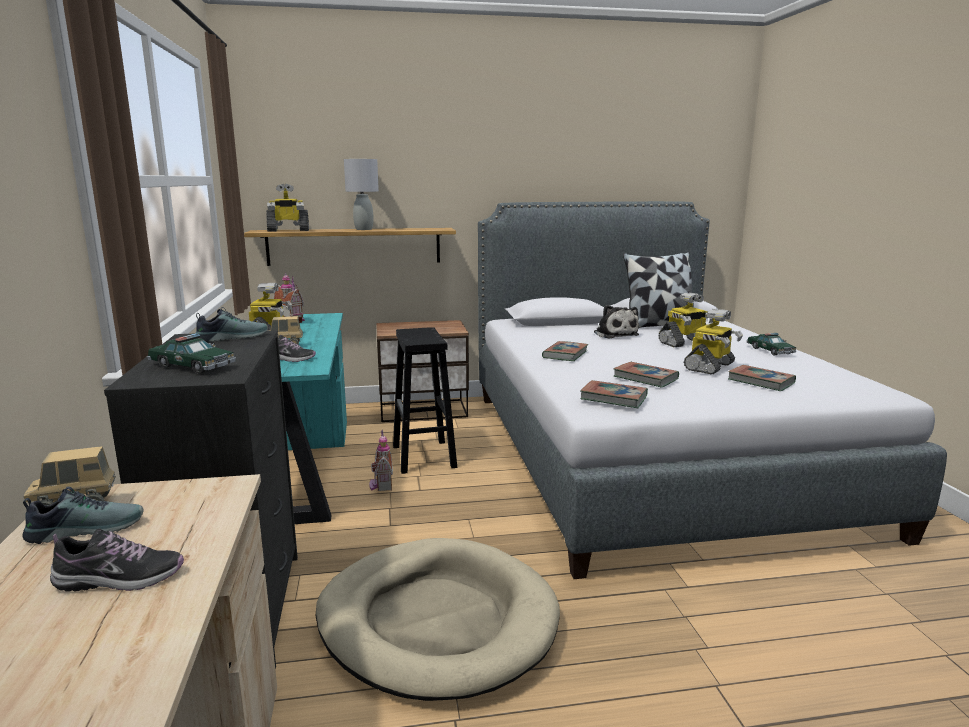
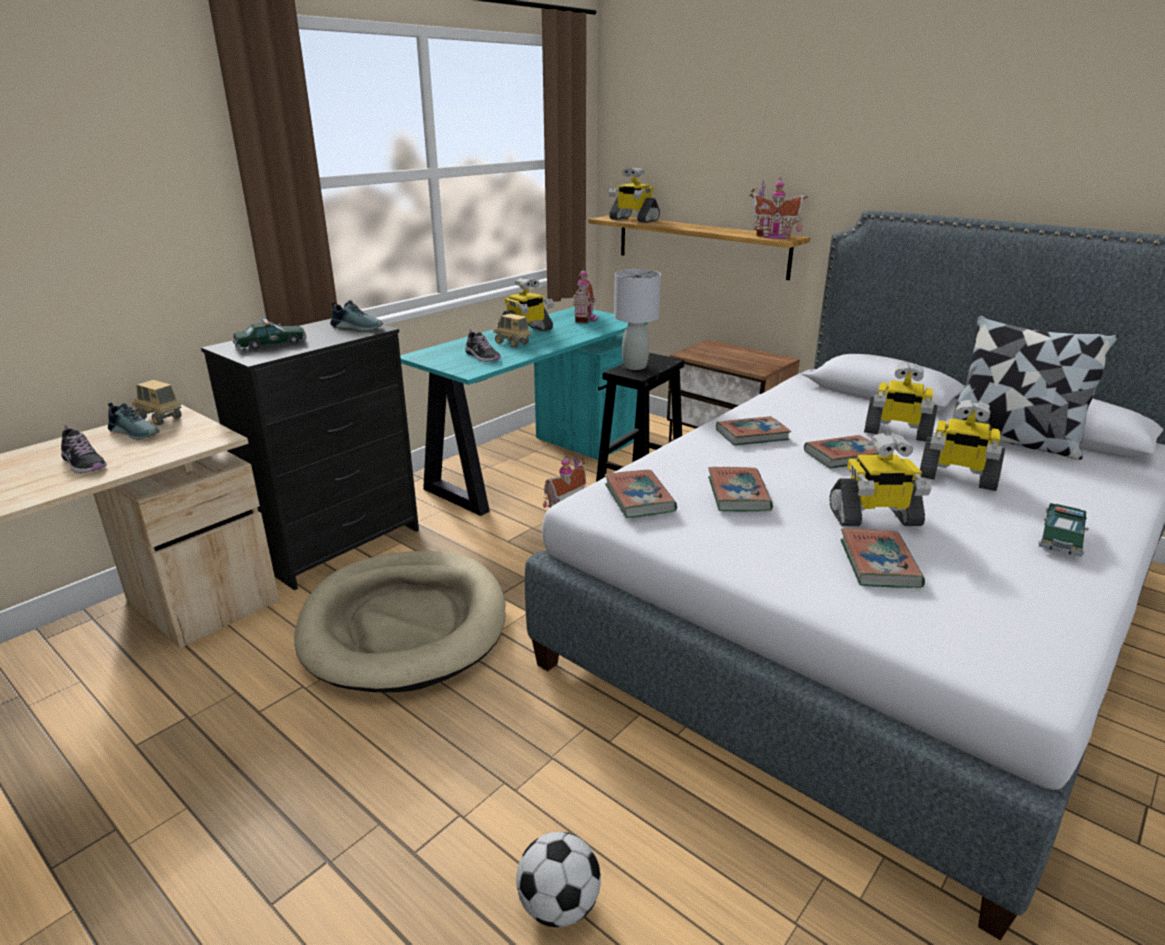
camera: 50 degrees right, 10 degrees up
toy car [147,333,236,374] -> toy car turned 105 degrees counterclockwise [233,319,306,350]
grey table lamp [344,159,379,230] -> grey table lamp moved to [614,269,661,370]
plush toy [594,305,639,339] -> toy robot [864,363,937,441]
none -> football [516,832,601,927]
none -> toy house [750,177,808,239]
none -> book [804,435,880,469]

